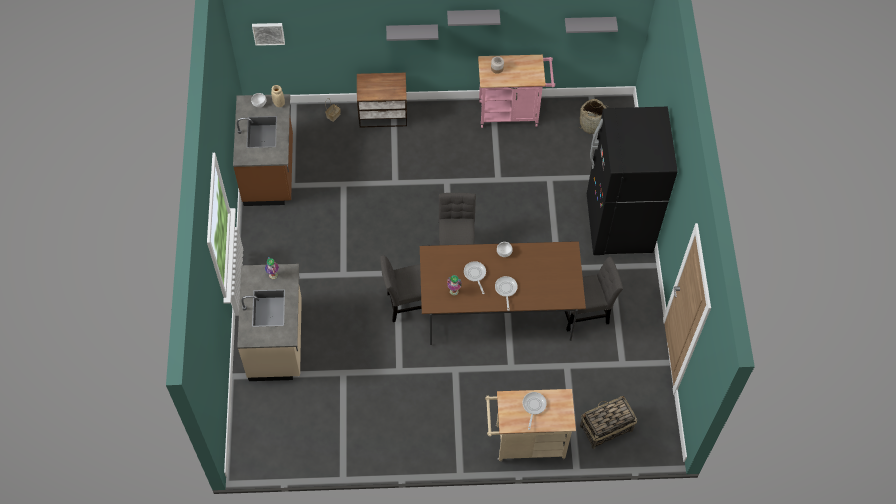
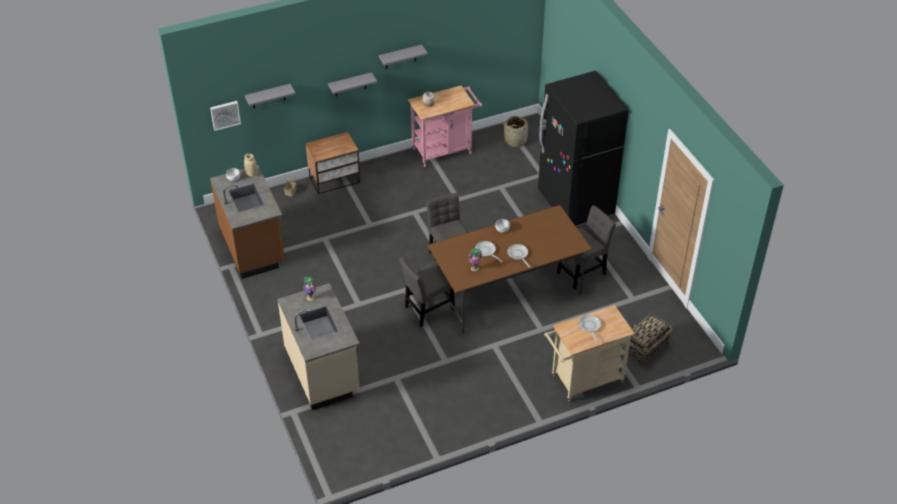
camera: 20 degrees left, 15 degrees down
grey shelf [565,17,618,33] -> grey shelf moved to [245,84,295,108]

